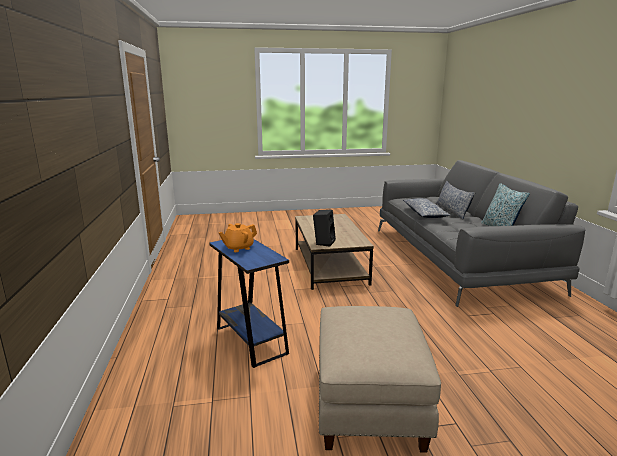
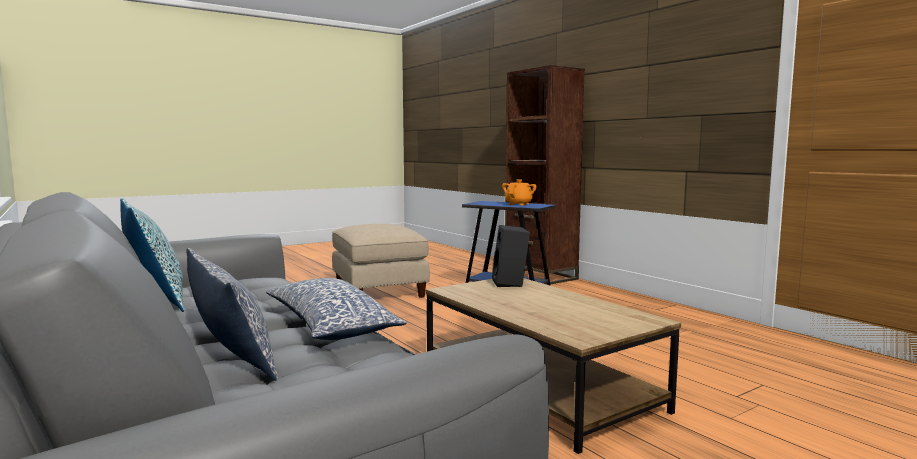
camera: 155 degrees right, 10 degrees down
none -> brown bookcase [505,65,585,285]

